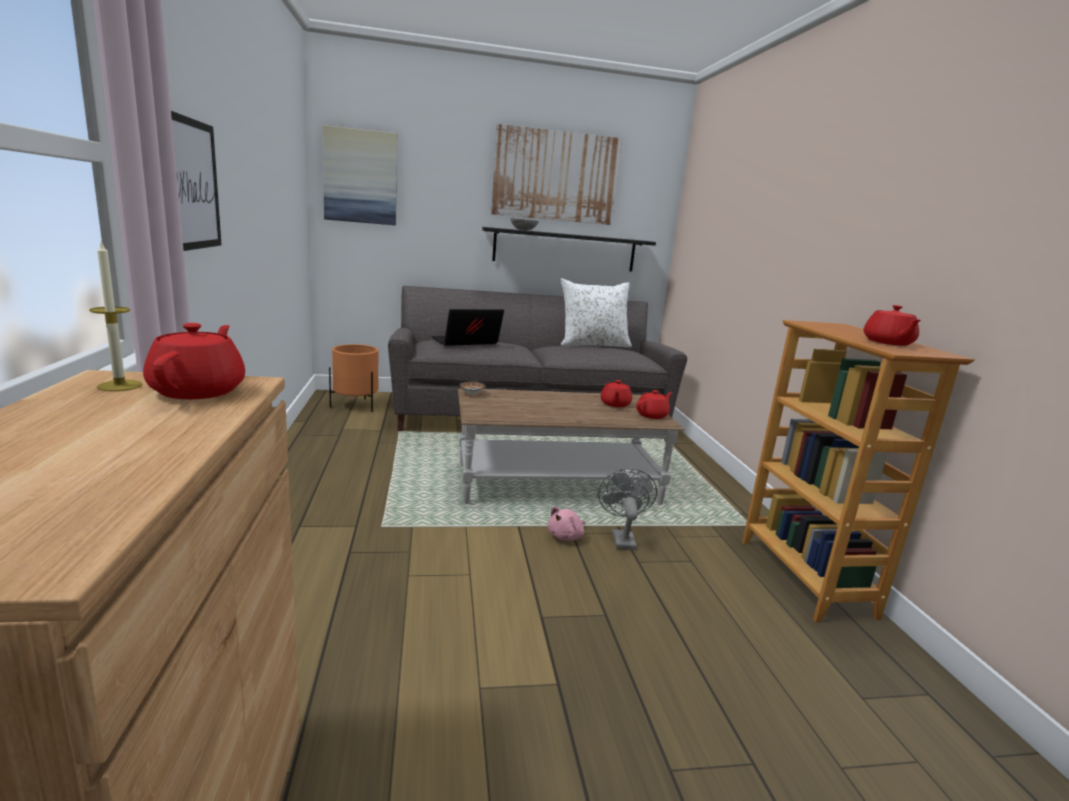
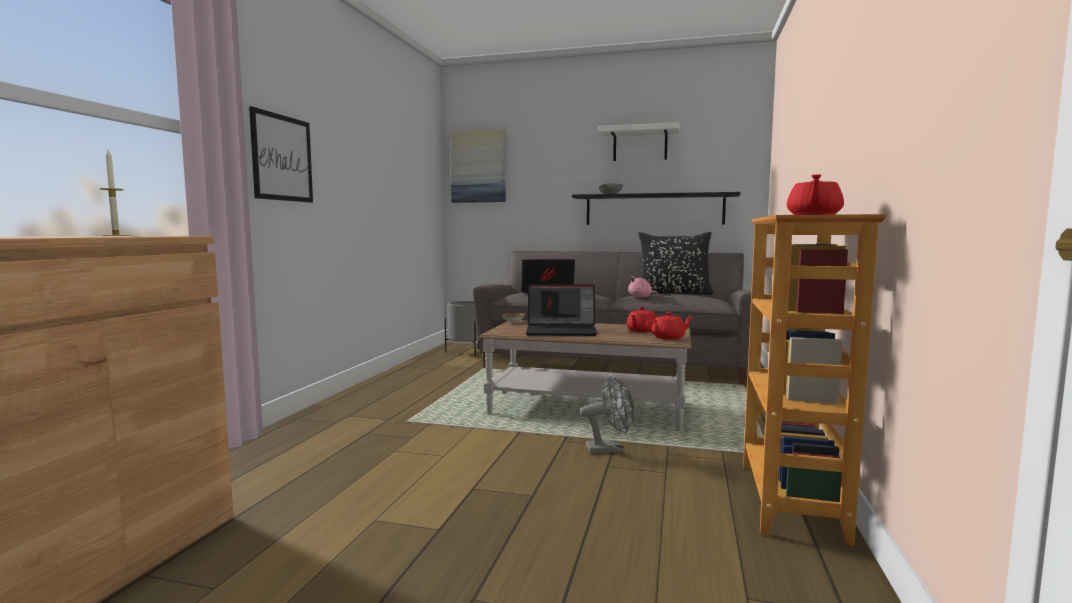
camera: 25 degrees right, 10 degrees down
red teapot [143,323,245,399] -> none
orange planter [329,344,378,412] -> grey planter [445,301,479,356]
picture [491,124,622,225] -> white shelf [599,122,679,161]
pink plush toy [548,506,585,541] -> pink plush toy moved to [628,276,658,298]
white pillow [560,278,632,347] -> black pillow [638,232,714,295]
grey fan [598,469,657,550] -> grey fan turned 60 degrees clockwise [580,376,634,453]
none -> laptop [525,284,597,336]

